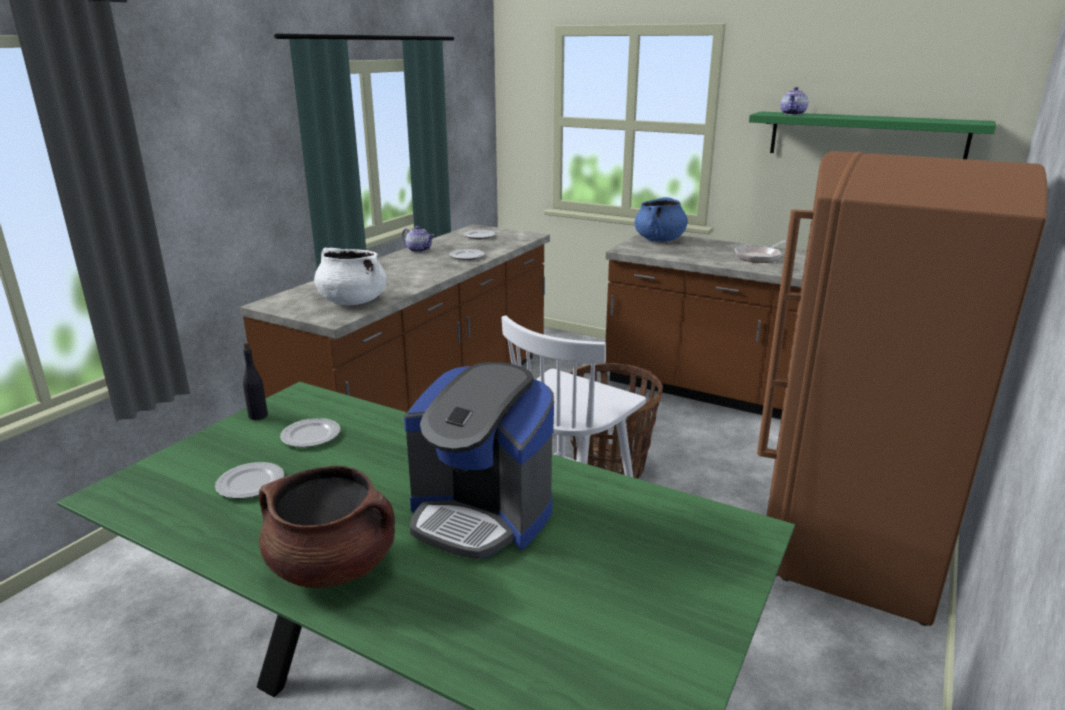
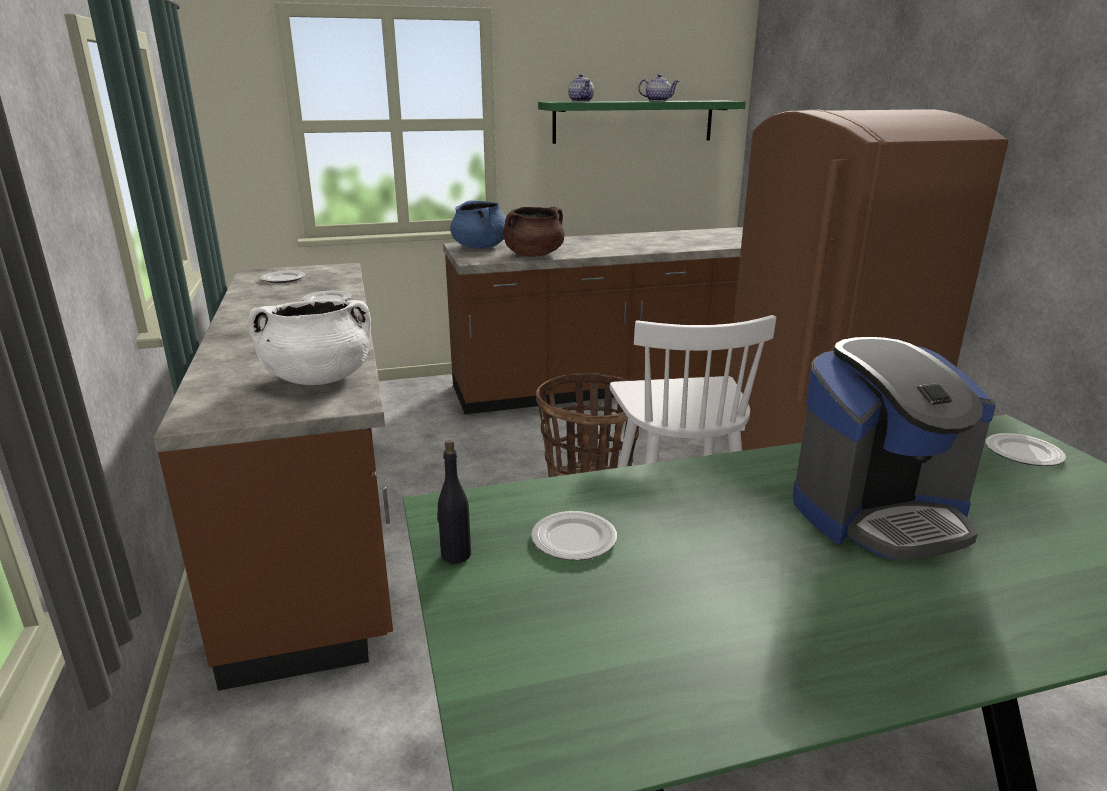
camera: 45 degrees left, 0 degrees up
plate [215,462,284,499] -> plate moved to [985,433,1066,466]
brown cooking pot [259,466,395,588] -> brown cooking pot moved to [503,207,565,257]
teapot [402,226,434,252] -> teapot moved to [638,74,679,101]
frying pan [735,240,787,263] -> none

